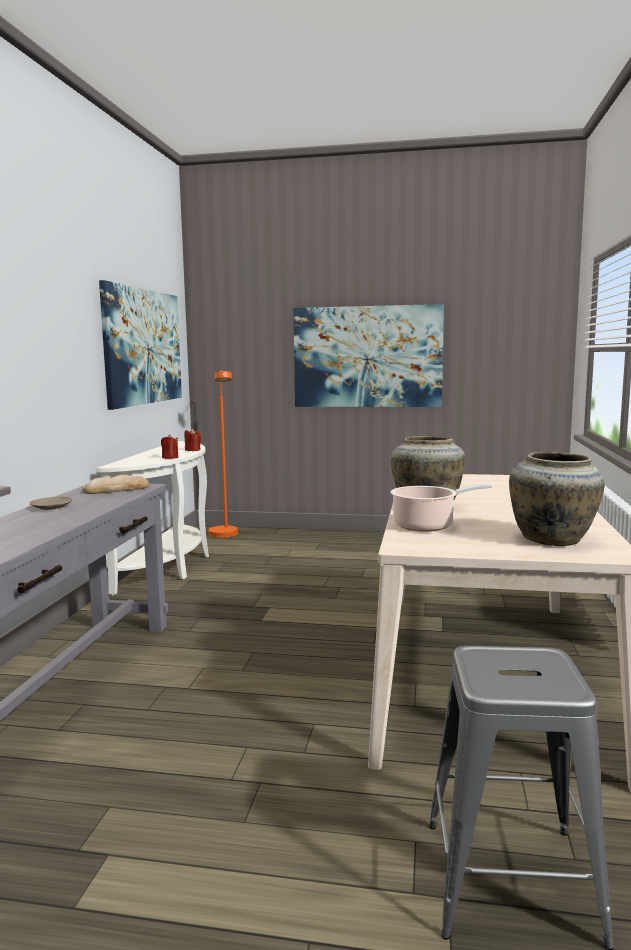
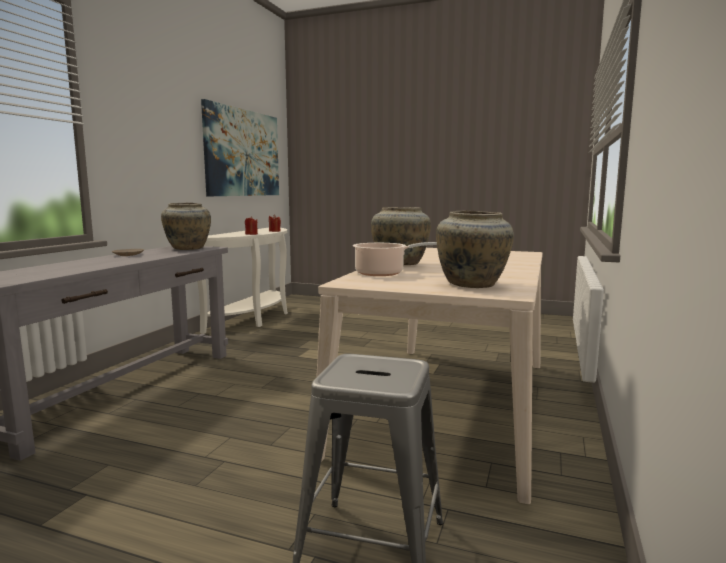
camera: 10 degrees right, 0 degrees up
bread [82,475,149,494] -> beige vase [161,203,211,250]
orange floor lamp [209,370,238,538] -> none
picture [293,304,444,407] -> none

